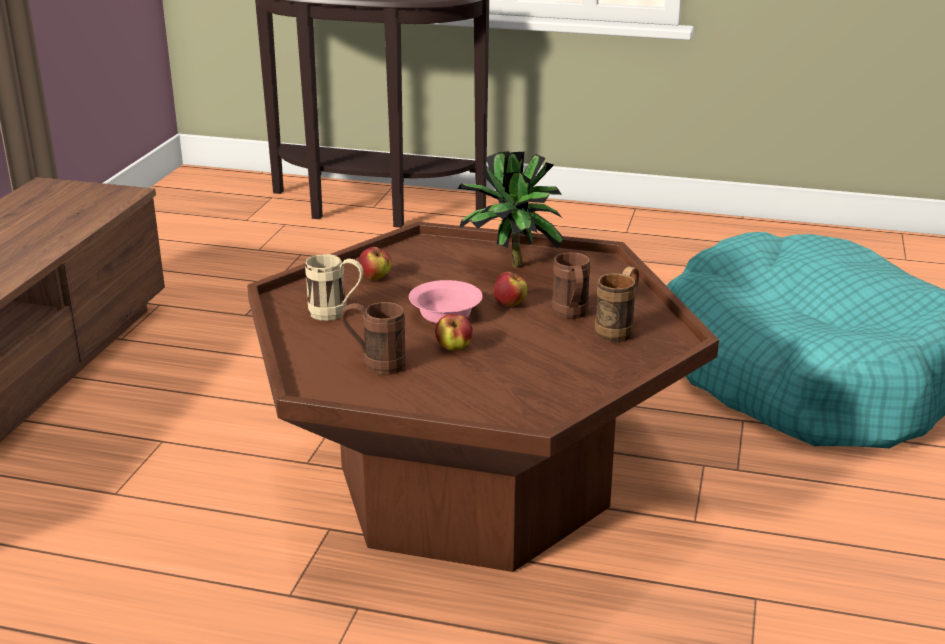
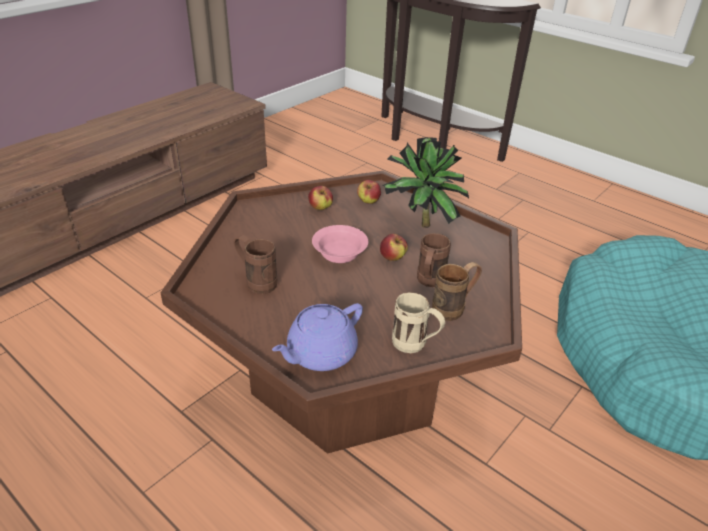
camera: 25 degrees right, 10 degrees up
beige mug [305,254,363,321] -> beige mug moved to [392,292,445,353]
apple [435,314,473,351] -> apple moved to [357,180,381,204]
none -> purple teapot [272,303,363,371]

